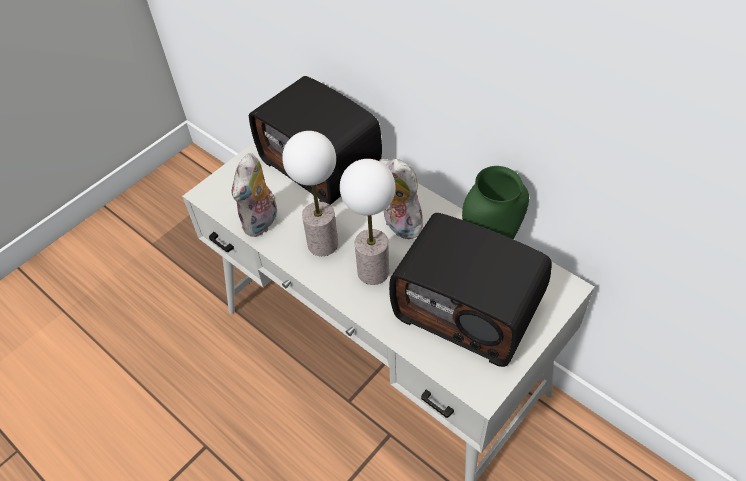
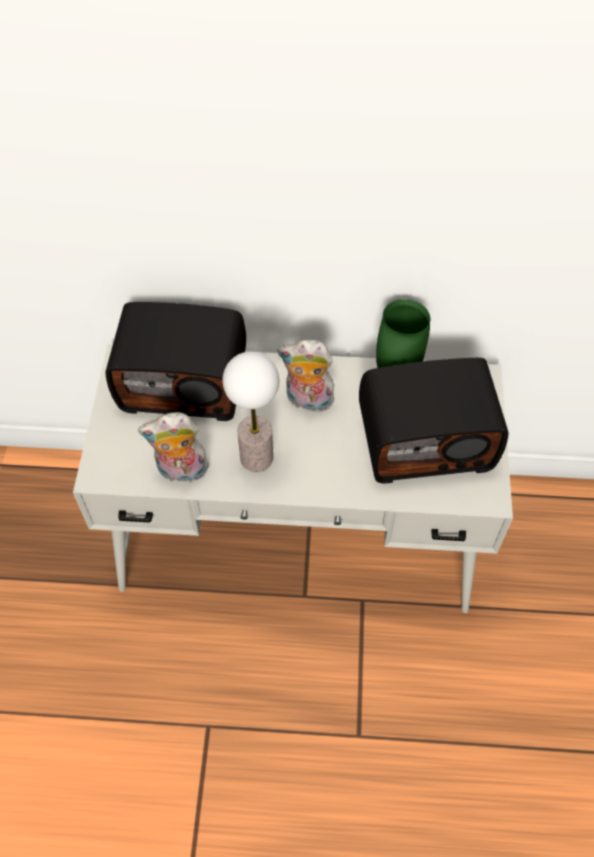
camera: 40 degrees left, 5 degrees up
plush toy [232,153,279,237] -> plush toy turned 105 degrees clockwise [138,412,209,482]
table lamp [340,159,395,285] -> none

